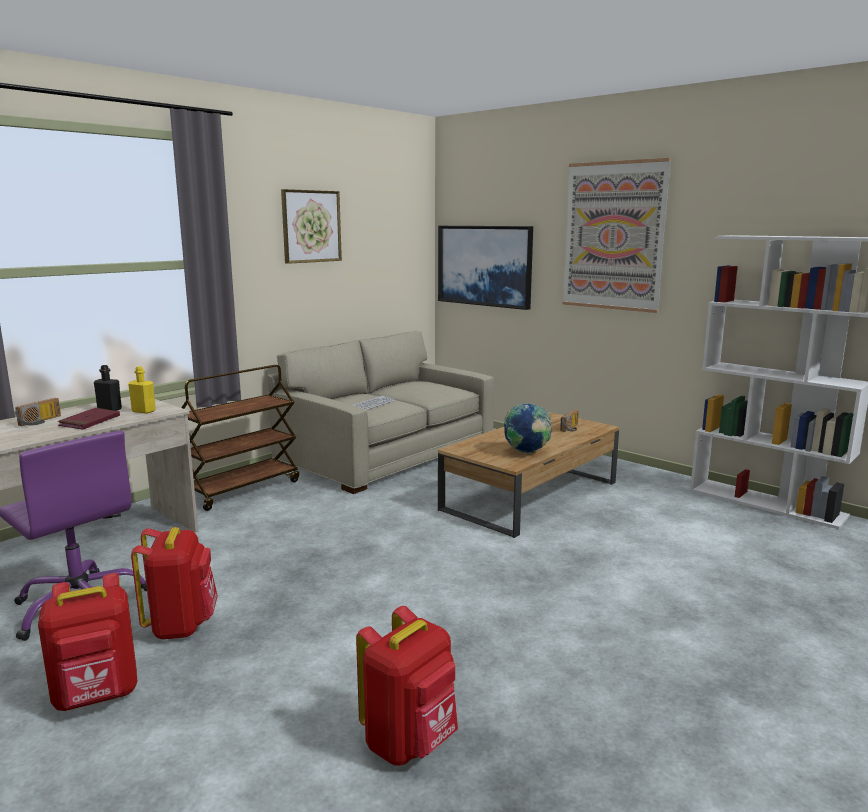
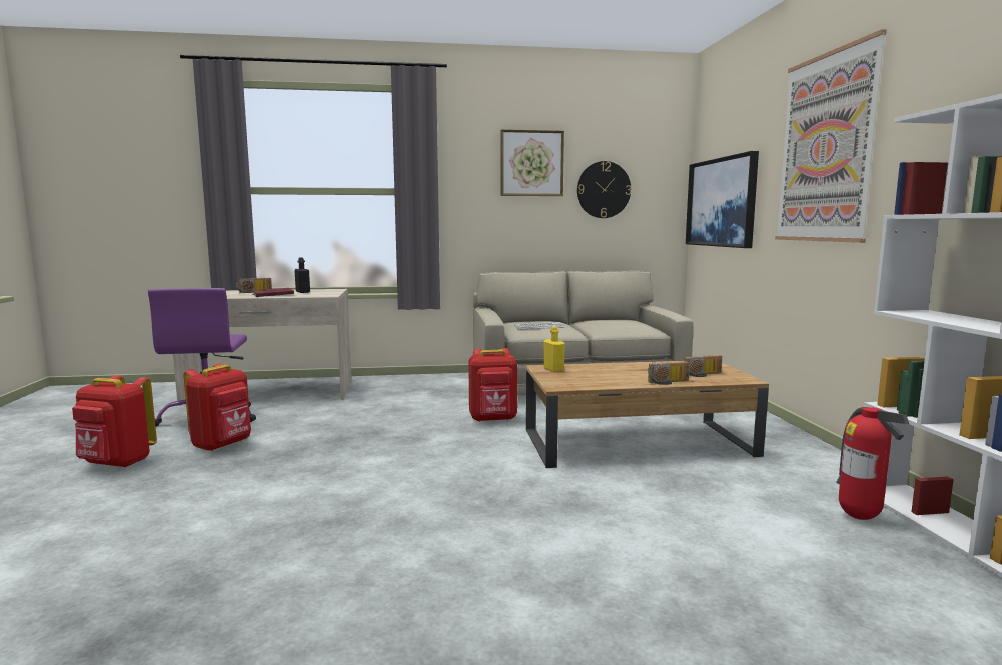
camera: 40 degrees right, 5 degrees down
yellow bottle [128,366,156,414] -> yellow bottle moved to [543,326,565,372]
brown cart [181,365,299,511] -> none
red backpack [356,606,458,766] -> red backpack moved to [468,348,517,422]
globe [504,403,552,453] -> none
none -> wall clock [577,161,631,218]
none -> radio [648,361,690,385]
none -> fire extinguisher [836,407,909,520]

